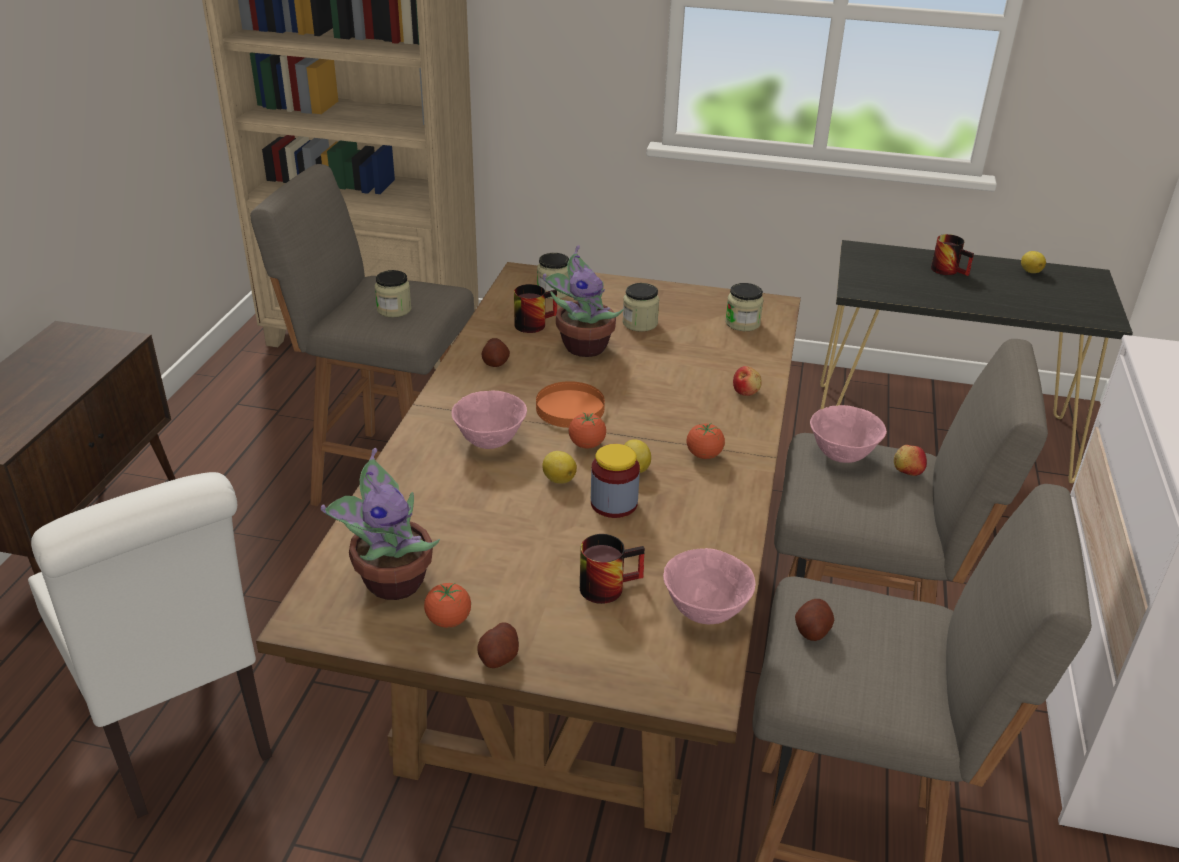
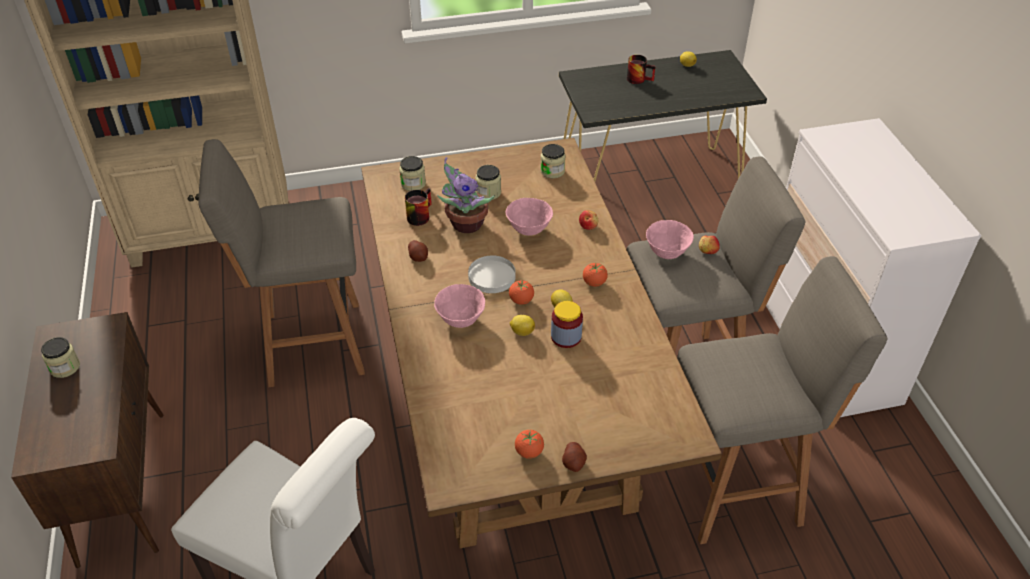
camera: 25 degrees left, 10 degrees up
potted plant [321,448,440,600] -> none
jar [375,270,412,317] -> jar moved to [41,337,80,378]
orange plate [536,381,605,428] -> white plate [468,256,516,293]
mug [580,534,645,604] -> none
pink bowl [663,548,756,624] -> pink bowl moved to [506,198,553,236]
potato [795,599,834,641] -> none

